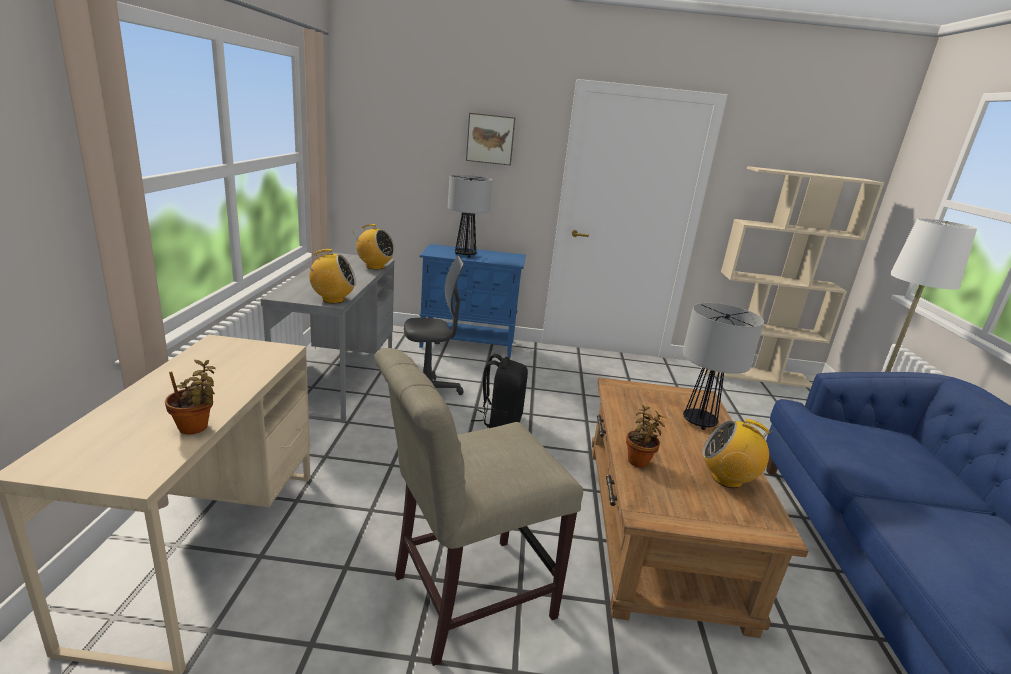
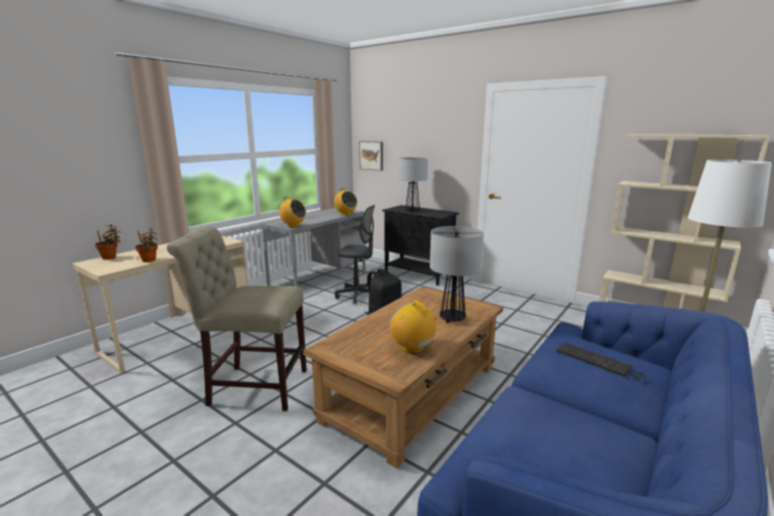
camera: 35 degrees right, 5 degrees down
blue cabinet [419,244,526,358] -> black cabinet [382,205,459,286]
picture [466,113,515,165] -> picture moved to [359,141,383,171]
potted plant [626,405,666,468] -> potted plant moved to [95,224,121,260]
none -> keyboard [556,343,650,389]

